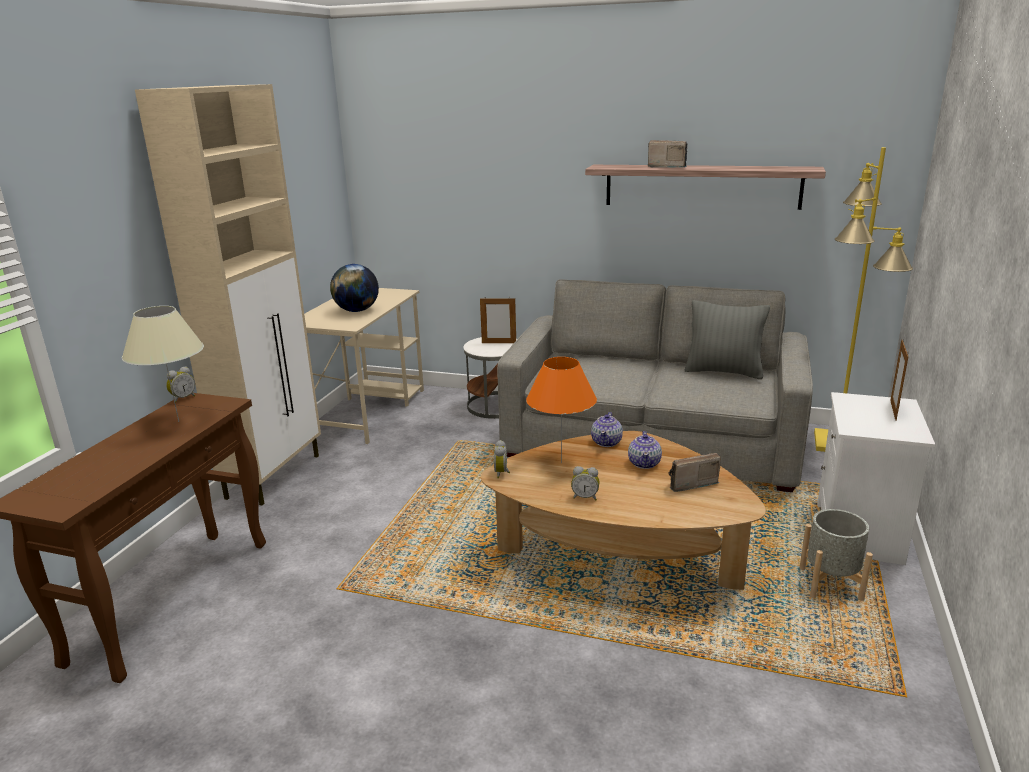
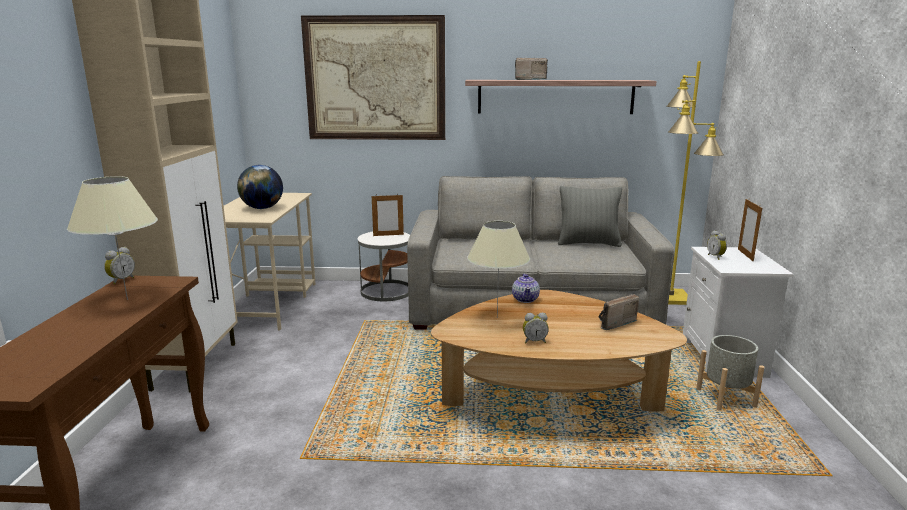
camera: 15 degrees left, 5 degrees down
alarm clock [494,440,510,478] -> alarm clock moved to [707,230,727,260]
orange table lamp [526,357,597,463] -> beige table lamp [467,221,530,318]
teapot [628,431,662,469] -> none
none -> picture [301,15,445,140]

